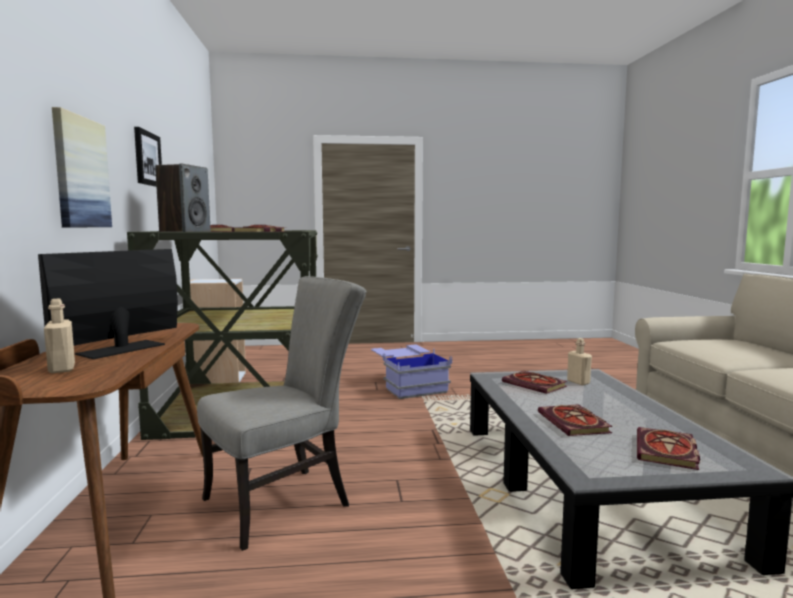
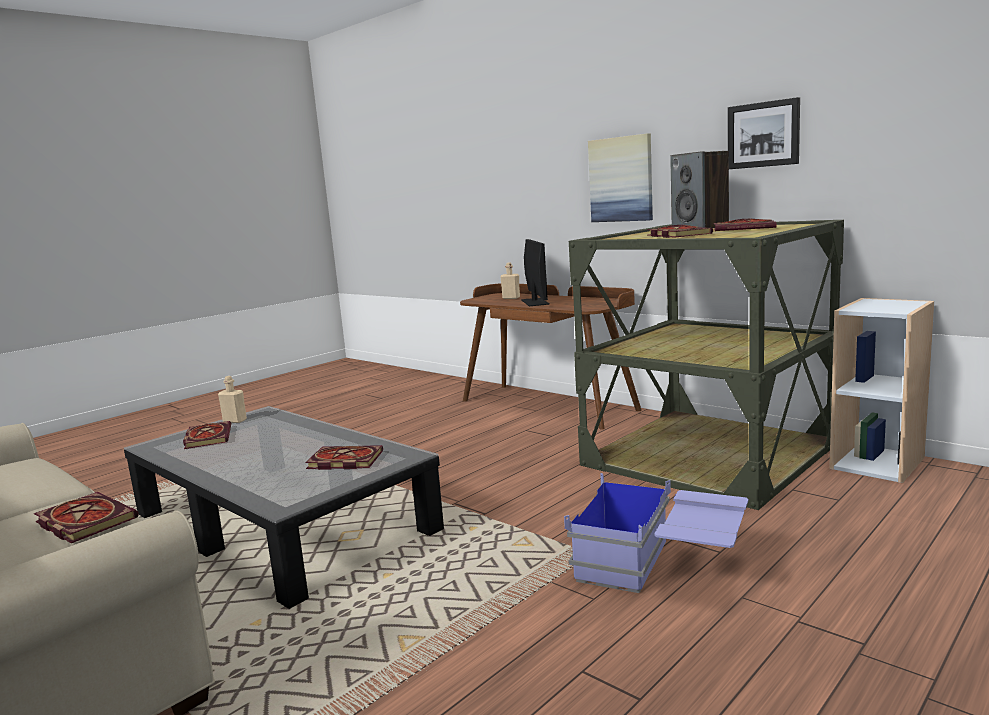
camera: 140 degrees right, 5 degrees up
grey chair [197,276,367,551] -> none
book [538,404,613,436] -> book moved to [34,492,139,543]
beige bottle [567,338,592,385] -> beige bottle moved to [218,376,247,423]

